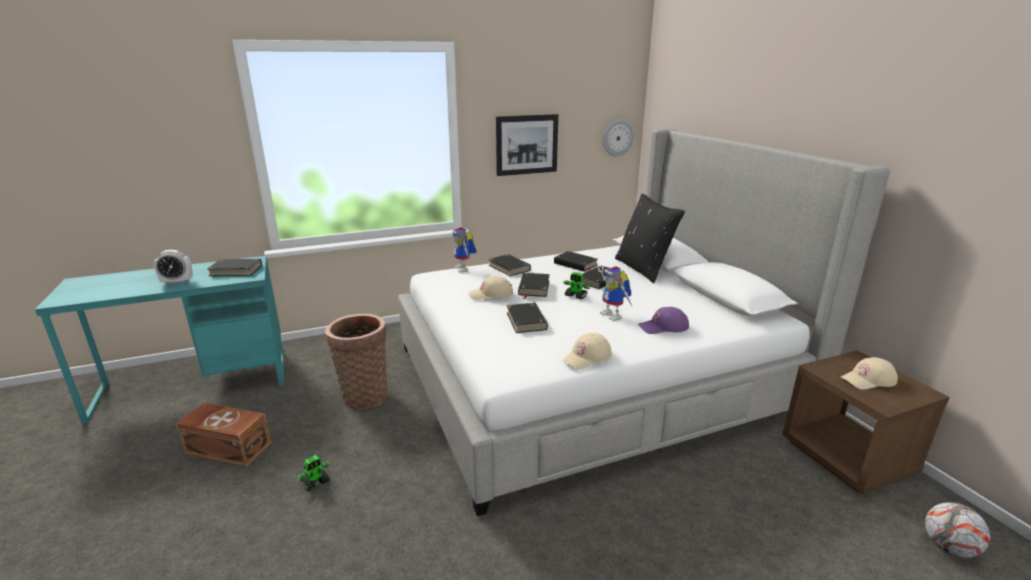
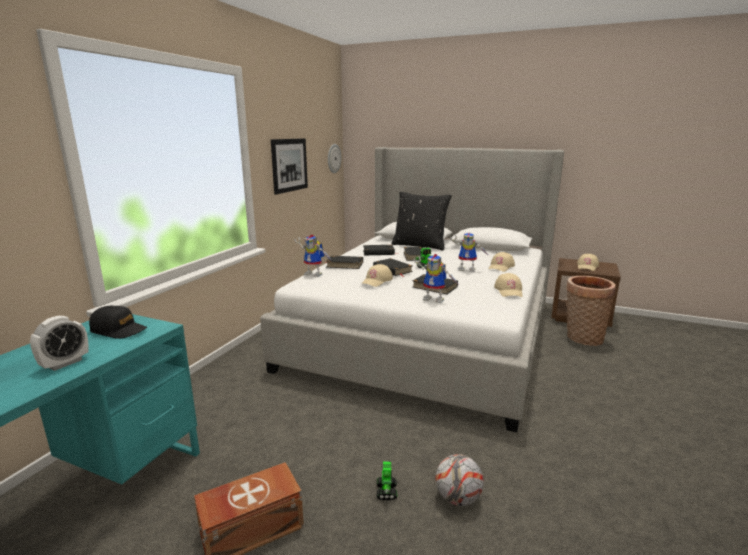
camera: 45 degrees left, 5 degrees down
black book [207,259,262,276] -> black cap [89,306,147,339]
basket [325,314,388,410] -> basket moved to [566,276,616,346]
purple cap [638,307,689,334] -> beige cap [489,252,515,272]
football [925,502,990,558] -> football moved to [435,454,484,506]
none -> toy robot [413,254,460,303]

